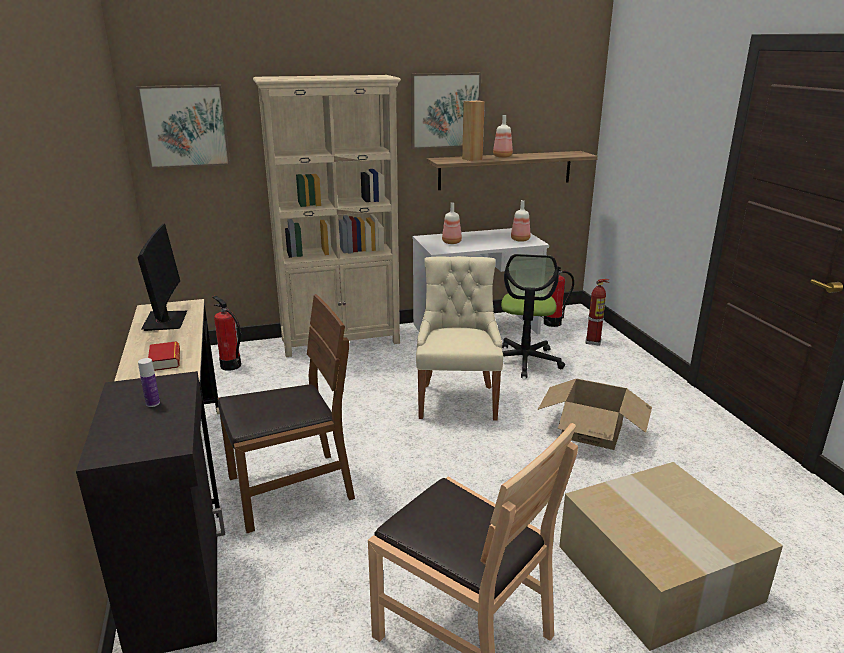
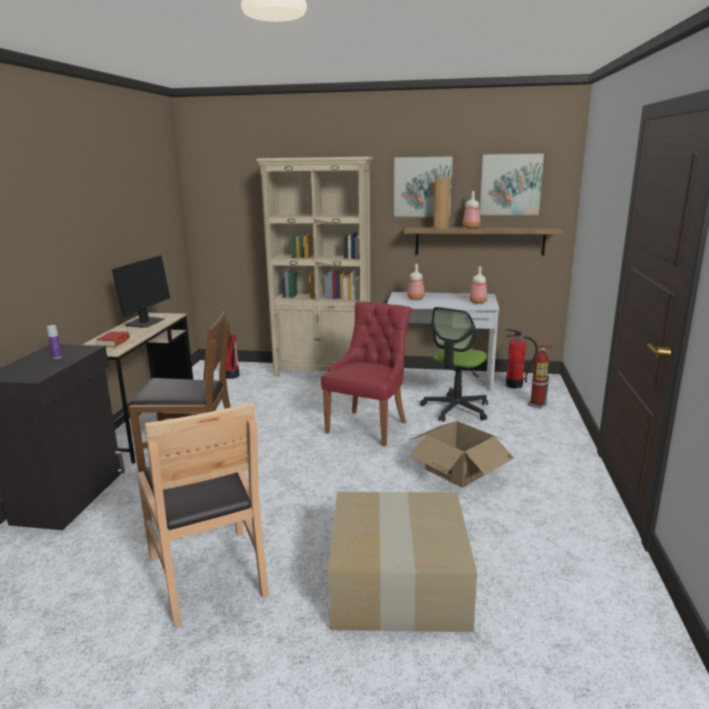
camera: 25 degrees right, 5 degrees down
picture [137,85,230,169] -> picture moved to [478,152,546,217]
beige chair [416,256,503,420] -> red chair [321,301,411,446]

